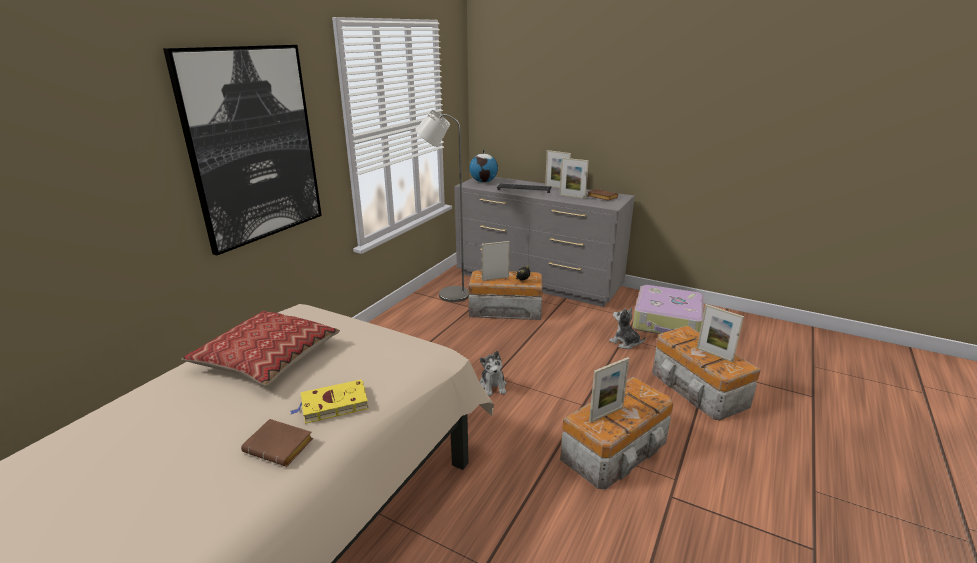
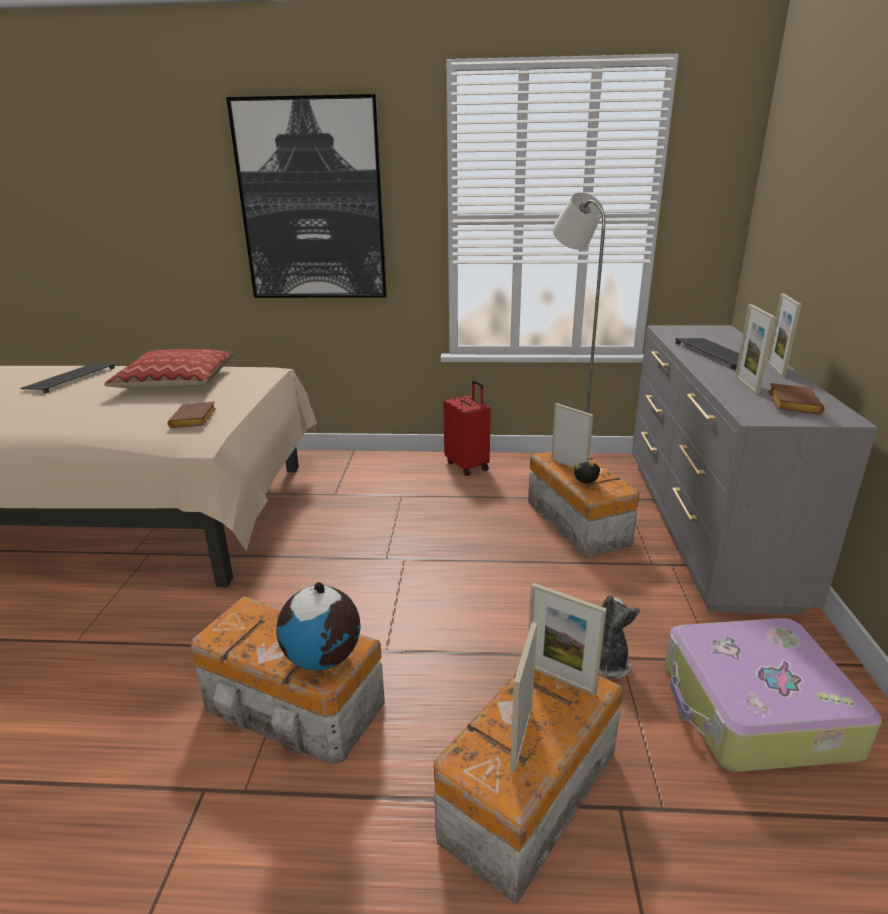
camera: 65 degrees right, 0 degrees up
brown book [241,419,313,467] -> brown book moved to [168,402,216,428]
yellow book [290,379,369,424] -> none
globe [469,149,498,183] -> globe moved to [276,582,360,670]
plush toy [480,351,507,396] -> none
picture frame [589,357,630,422] -> picture frame moved to [528,583,607,695]
none -> keyboard [20,364,115,393]
none -> red suitcase [443,380,491,476]

